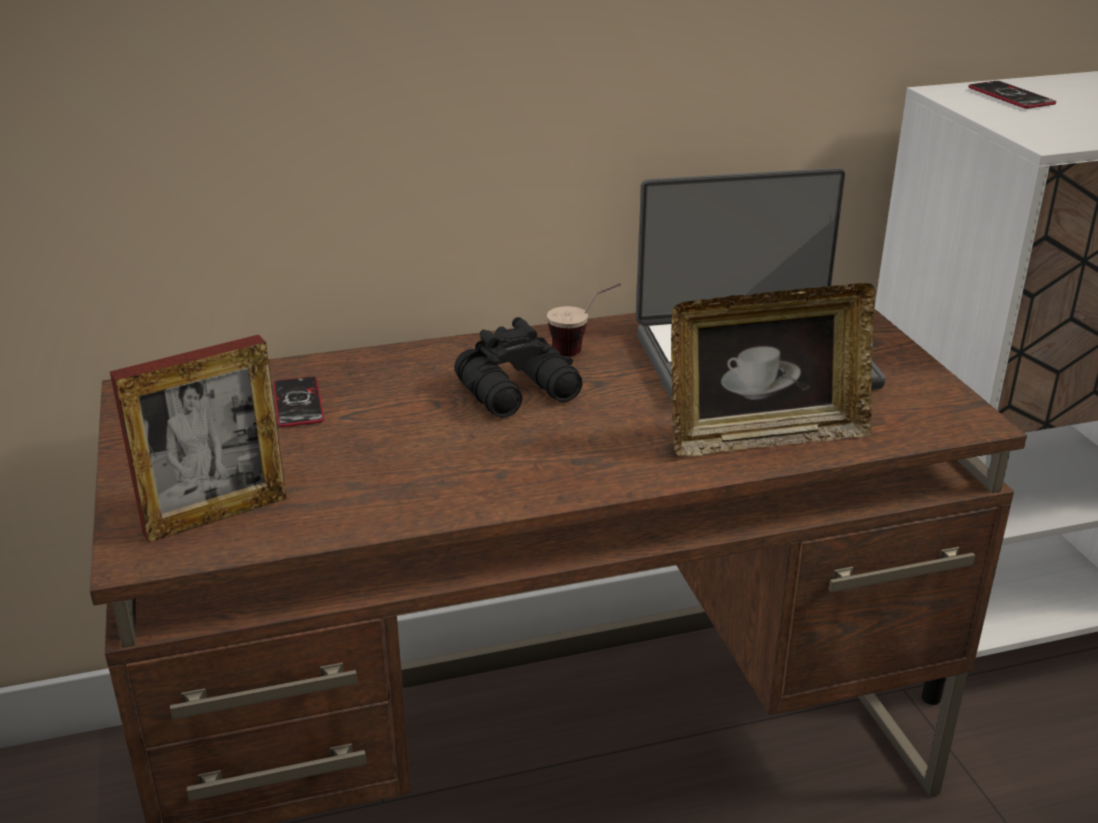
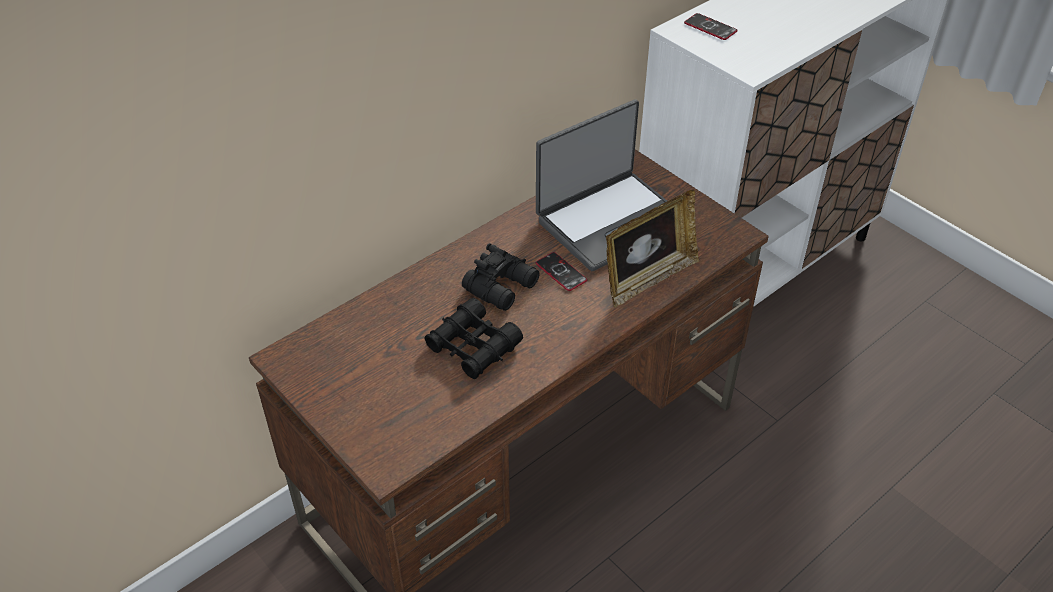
camera: 25 degrees left, 15 degrees up
picture frame [110,334,286,543] -> none
phone [273,376,324,427] -> phone moved to [536,252,587,291]
cup [547,283,621,357] -> none
none -> black binoculars [425,298,523,379]

